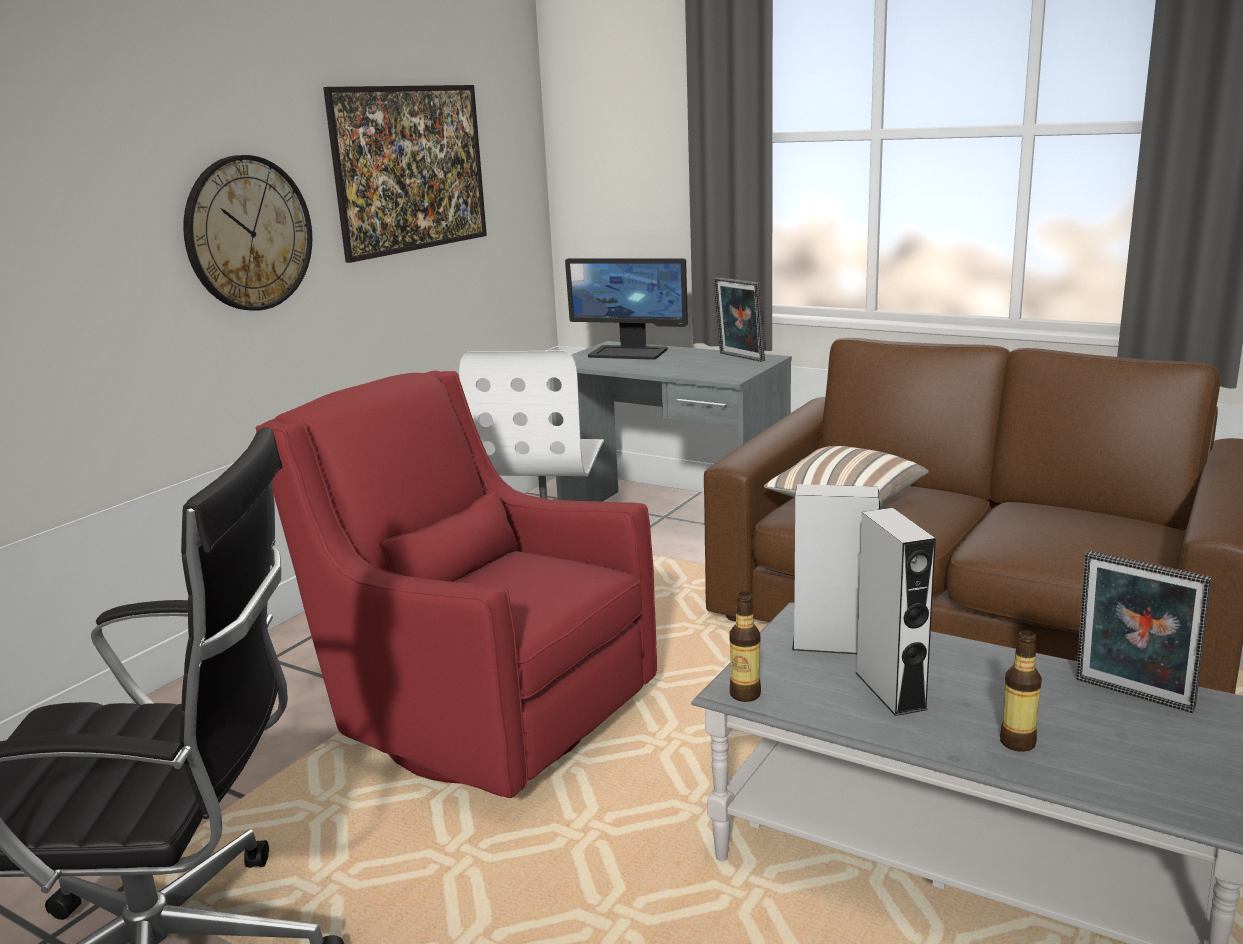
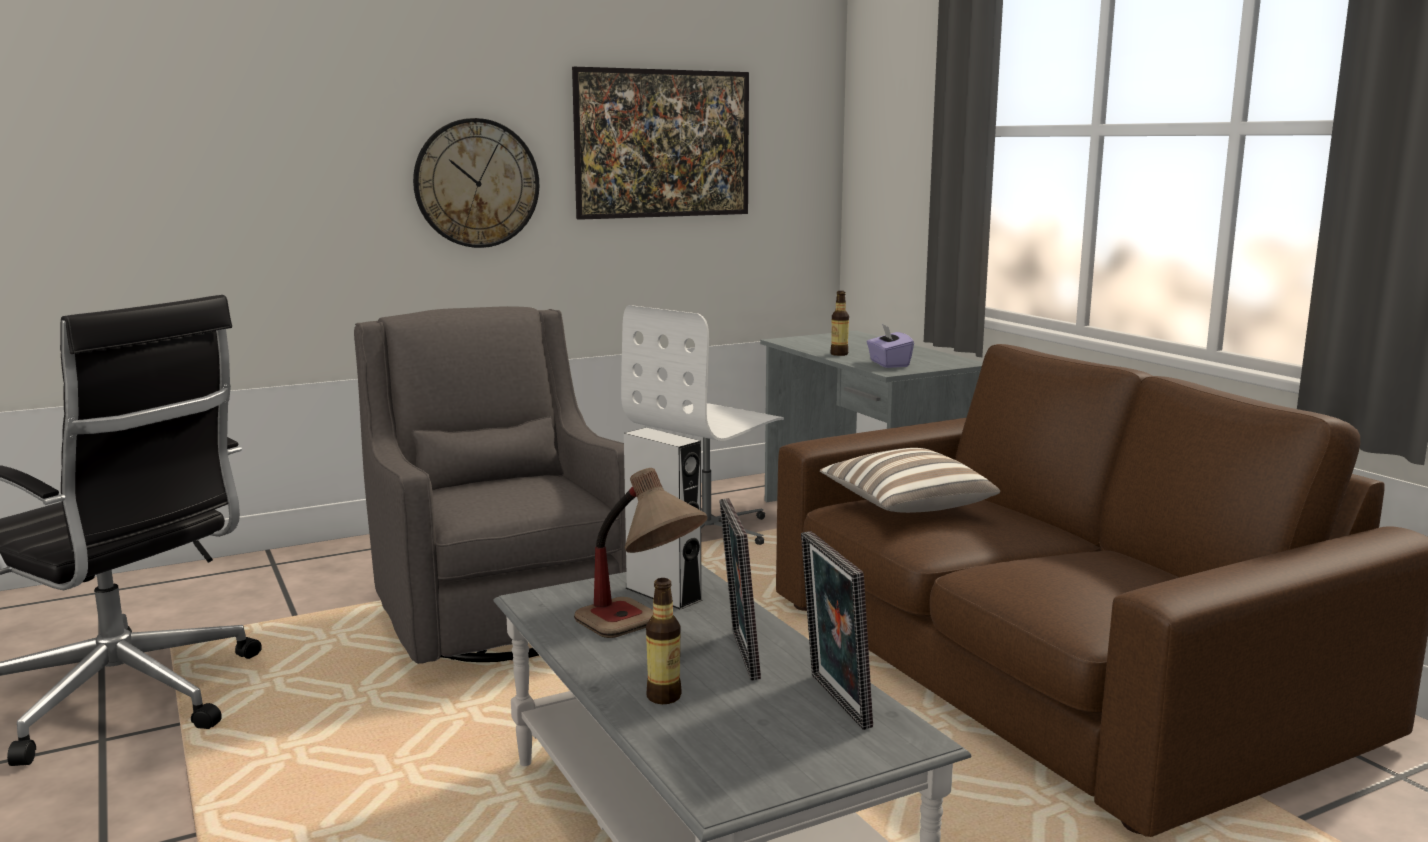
camera: 30 degrees right, 5 degrees down
red armchair [256,371,657,798] -> grey armchair [354,306,626,664]
monitor [565,258,688,360] -> none
picture frame [713,277,765,362] -> picture frame moved to [719,498,761,680]
bottle [729,591,761,702] -> bottle moved to [830,291,849,356]
grey speaker [856,508,936,716] -> table lamp [574,468,708,638]
none -> purple tissue box [867,324,914,368]

